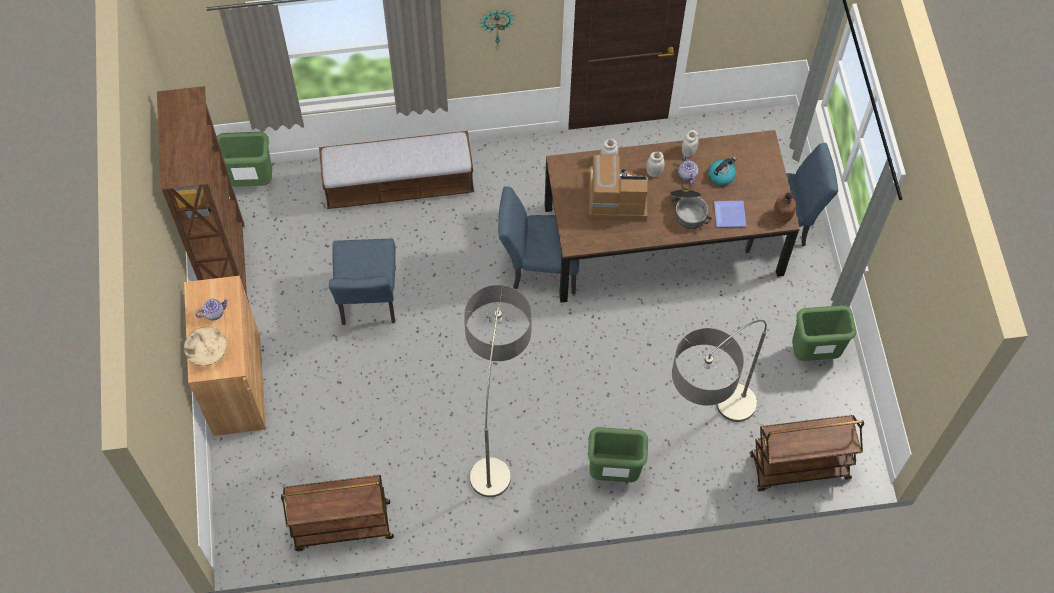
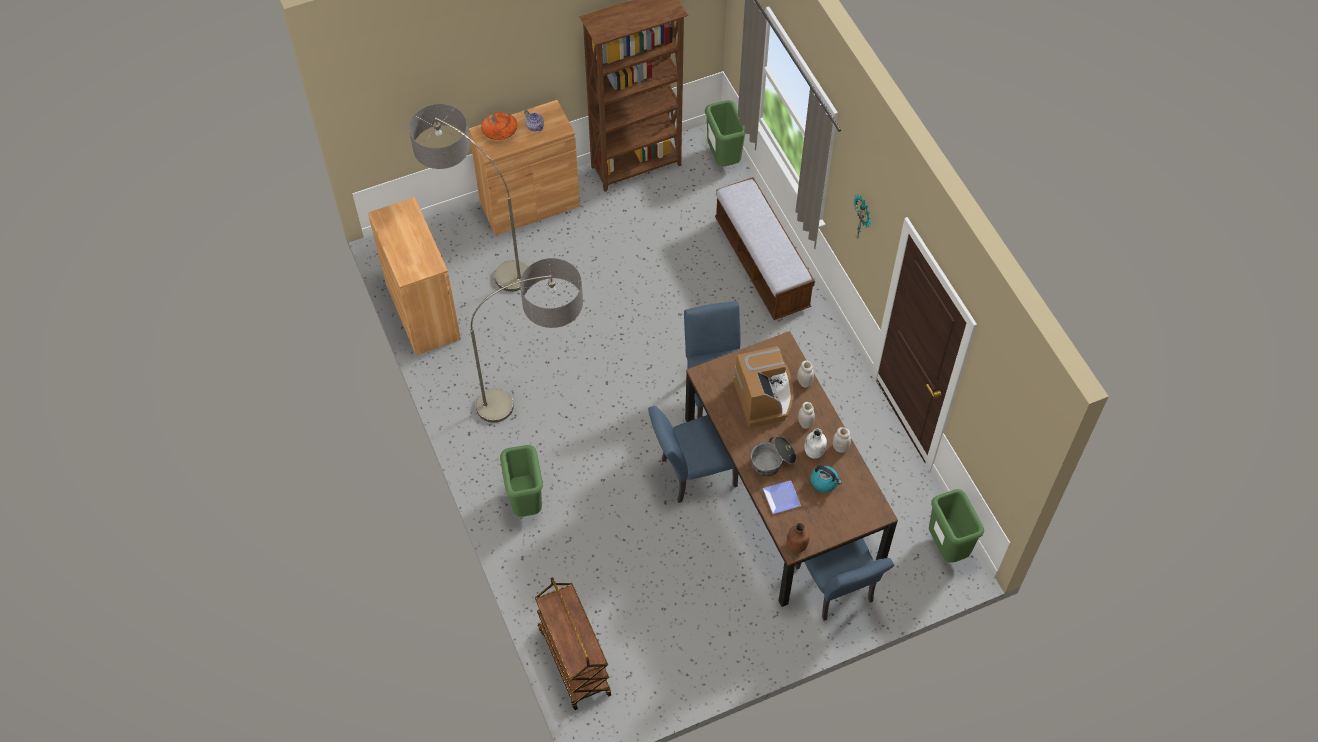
camera: 75 degrees right, 5 degrees down
beige bowl [184,327,227,366] -> orange bowl [481,112,517,140]
brown cart [281,475,394,551] -> brown cabinet [368,197,461,355]
blue chair [329,238,396,325] -> blue chair moved to [648,406,738,503]
floor lamp [672,320,767,422] -> floor lamp moved to [409,104,528,292]
teapot [678,153,698,184] -> white bottle [805,429,827,459]
green trash can [792,305,856,361] -> green trash can moved to [929,489,984,563]

